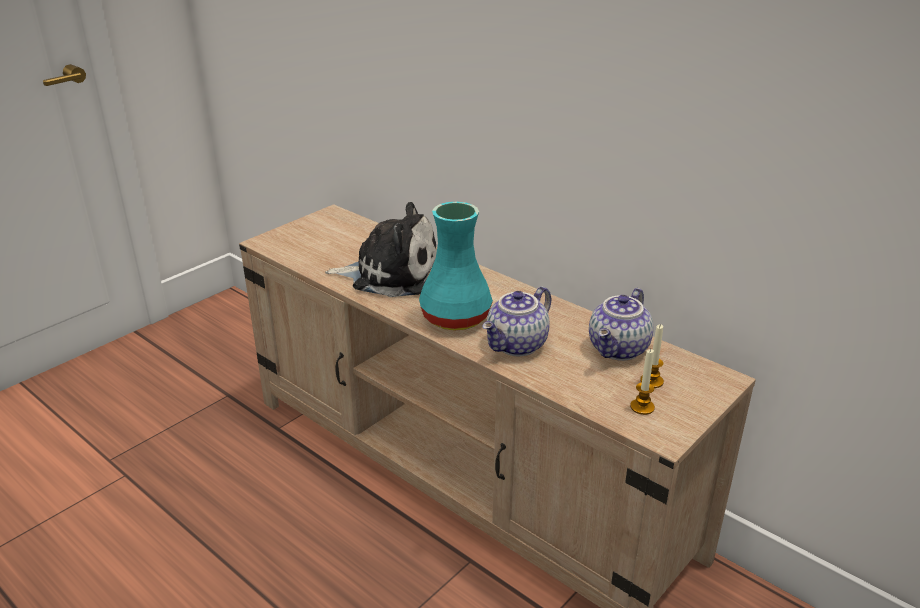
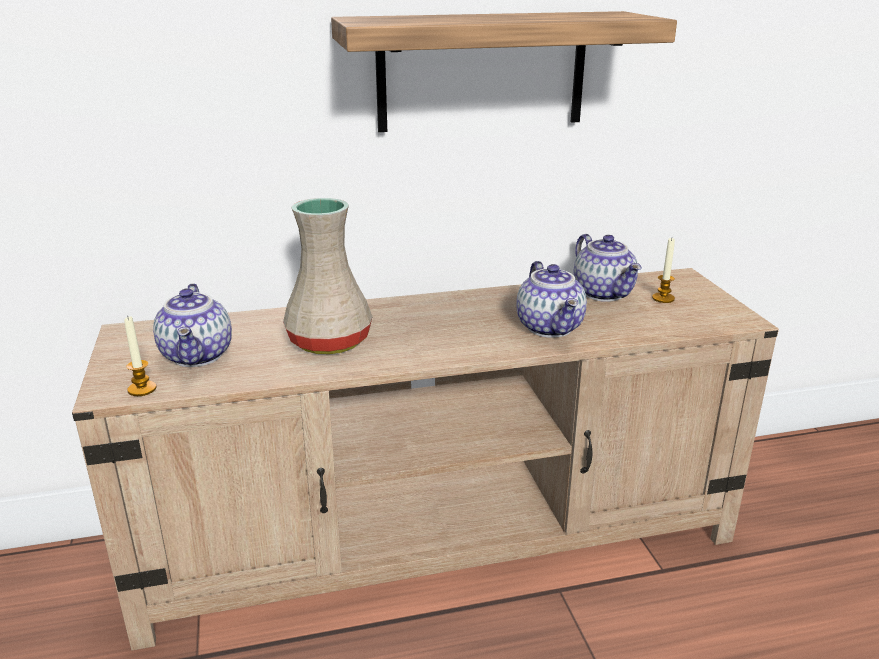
camera: 55 degrees left, 5 degrees down
plush toy [325,202,437,297] -> beige vase [283,198,373,354]
turquoise vase [419,202,493,331] -> none
candle [630,349,655,415] -> candle moved to [124,317,157,396]
none -> teapot [153,283,232,367]
none -> shelf [331,11,677,132]

